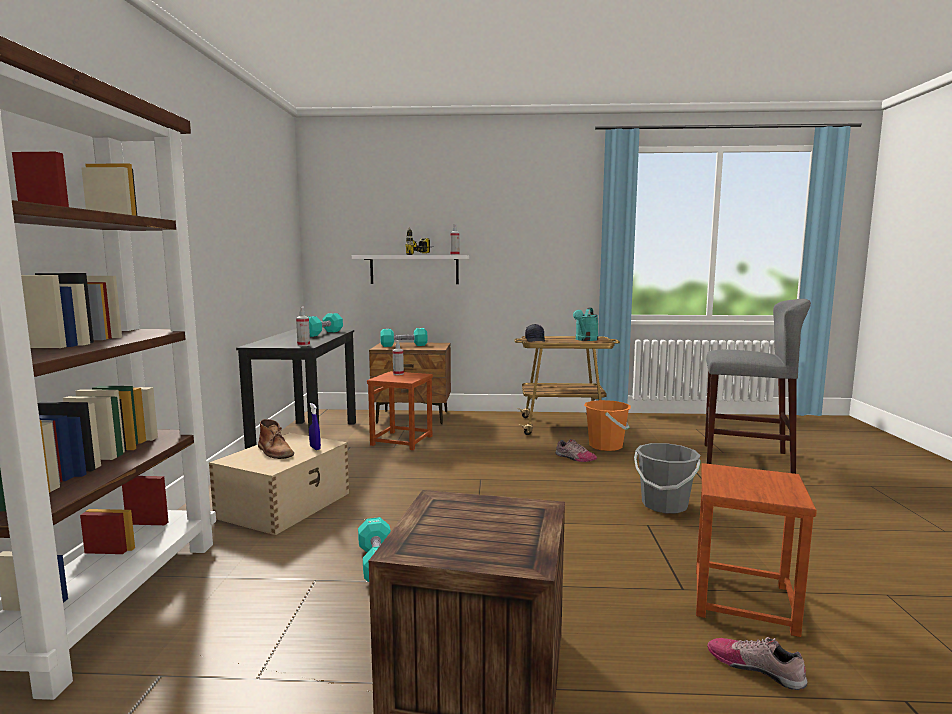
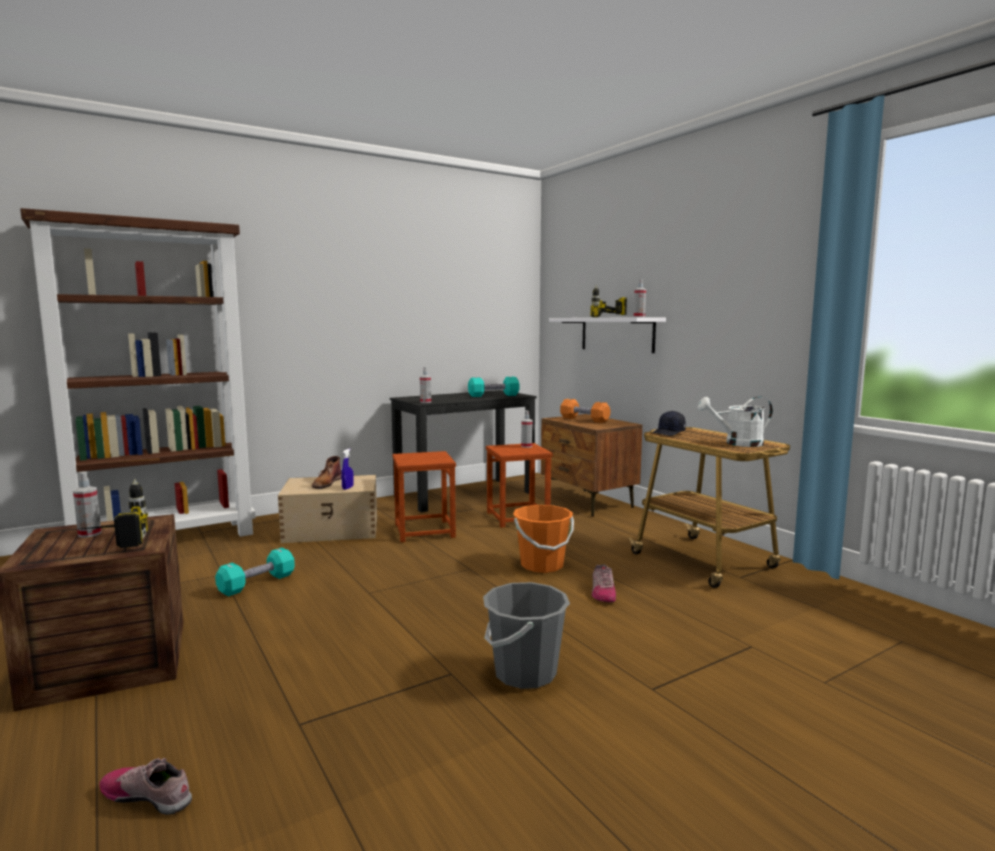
camera: 55 degrees right, 0 degrees up
turquoise dumbbell [380,328,428,347] -> orange dumbbell [560,399,610,423]
turquoise watering can [573,308,598,341] -> white watering can [698,396,773,447]
orange bucket [584,400,631,451] -> orange bucket moved to [513,505,574,573]
brown stool [696,463,817,637] -> brown stool moved to [393,451,456,542]
grey stool [705,299,811,474] -> none
shoe [707,637,807,690] -> shoe turned 75 degrees counterclockwise [100,758,192,815]
none -> power drill [72,479,148,548]
none -> spray bottle [73,472,101,538]

